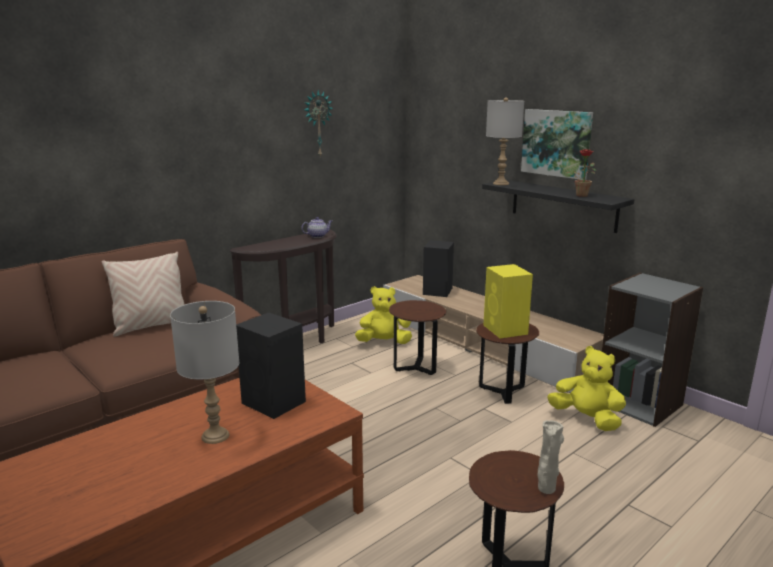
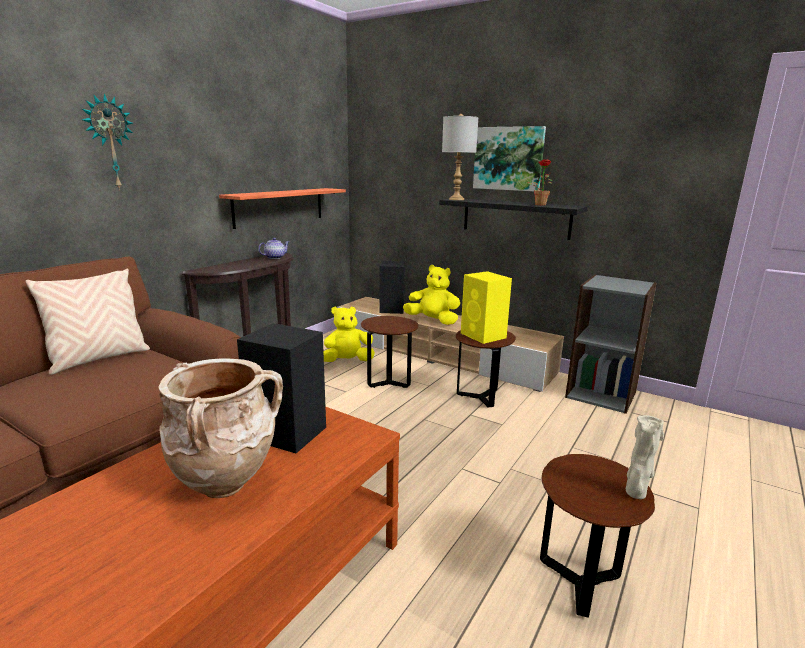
camera: 15 degrees left, 0 degrees up
grey table lamp [170,301,239,444] -> beige vase [158,358,283,498]
wall clock [304,90,333,157] -> wall clock moved to [82,93,133,191]
yellow plush toy [547,346,626,431] -> yellow plush toy moved to [403,265,460,325]
none -> shelf [219,188,346,229]

